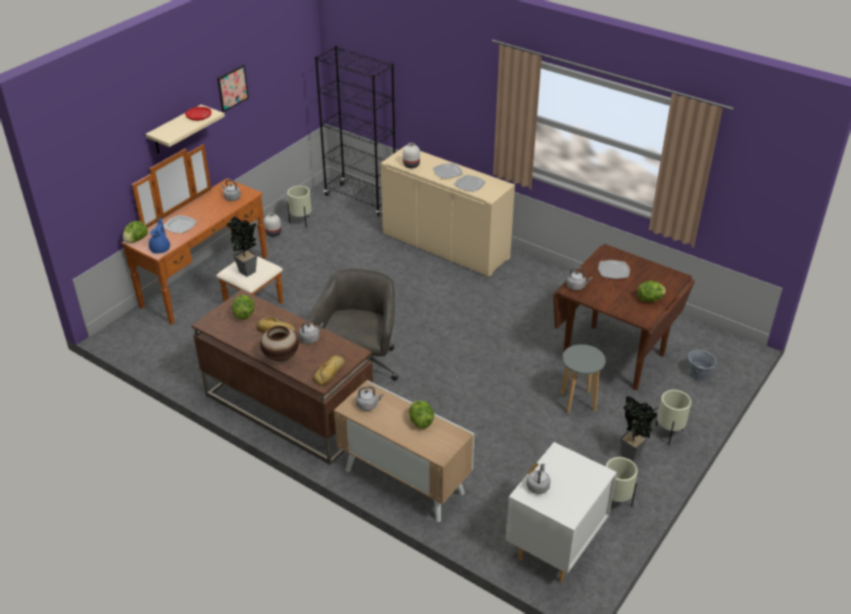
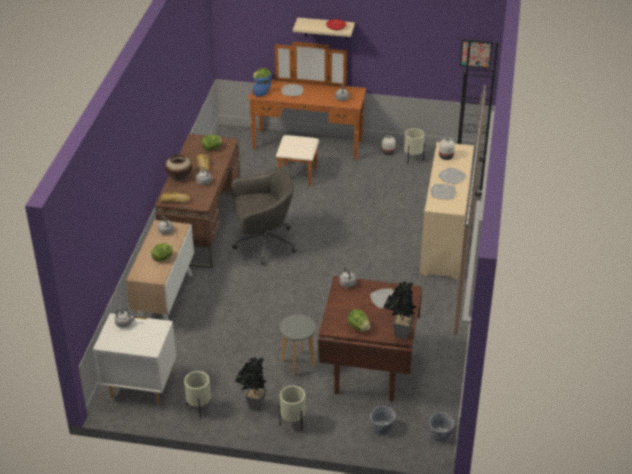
camera: 65 degrees right, 0 degrees up
picture [217,65,249,112] -> picture moved to [460,39,492,69]
potted plant [227,217,257,277] -> potted plant moved to [384,281,416,340]
none -> grey bucket [429,413,454,442]

